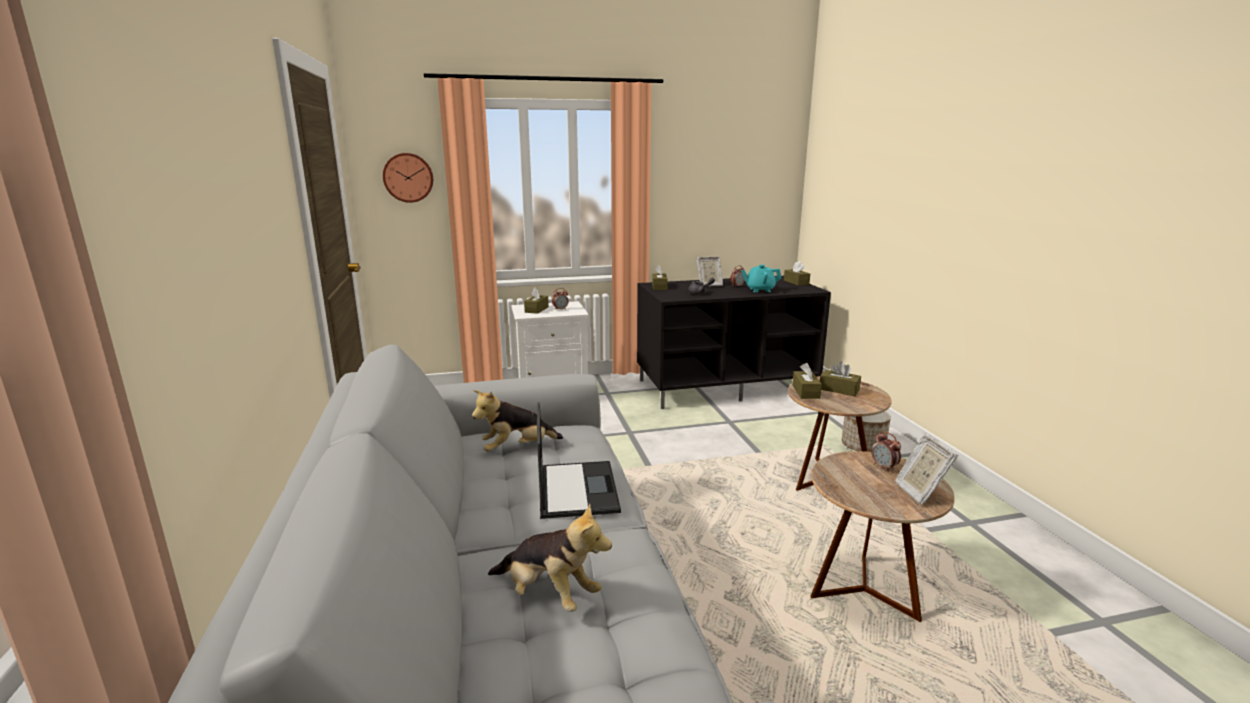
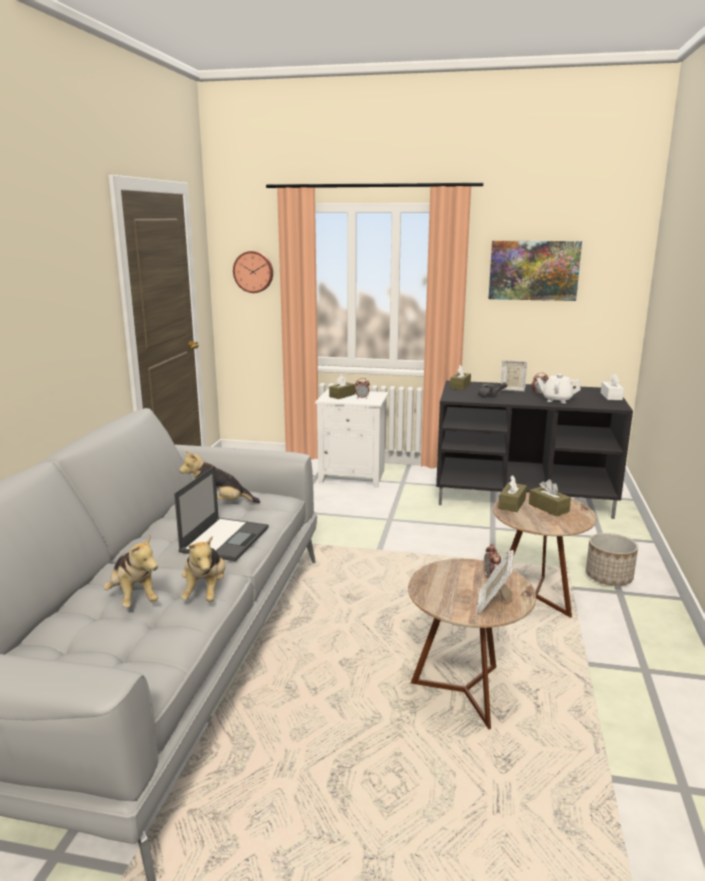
camera: 25 degrees right, 0 degrees up
turquoise teapot [741,265,781,292] -> white teapot [537,374,581,403]
brown tissue box [784,261,810,286] -> white tissue box [601,374,624,400]
none -> plush toy [181,536,226,602]
none -> picture [489,241,582,301]

